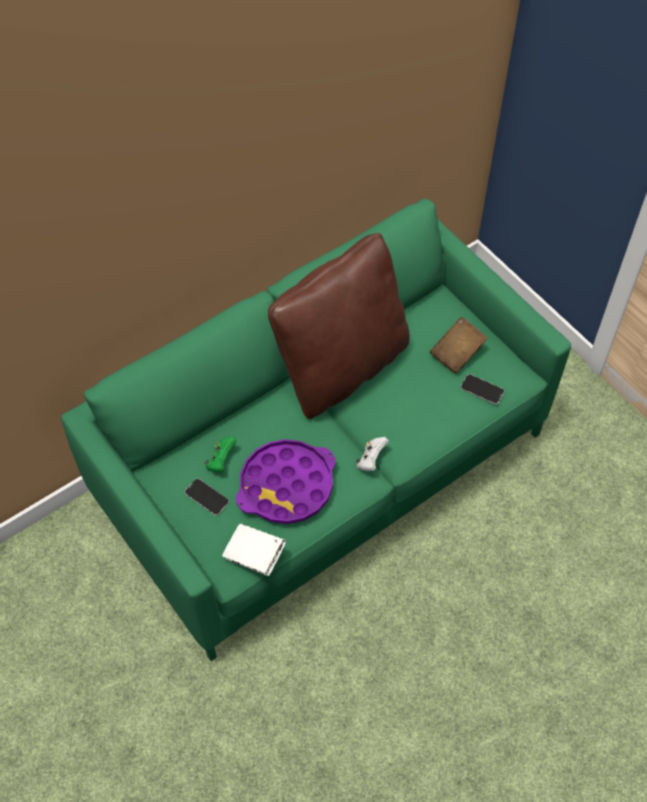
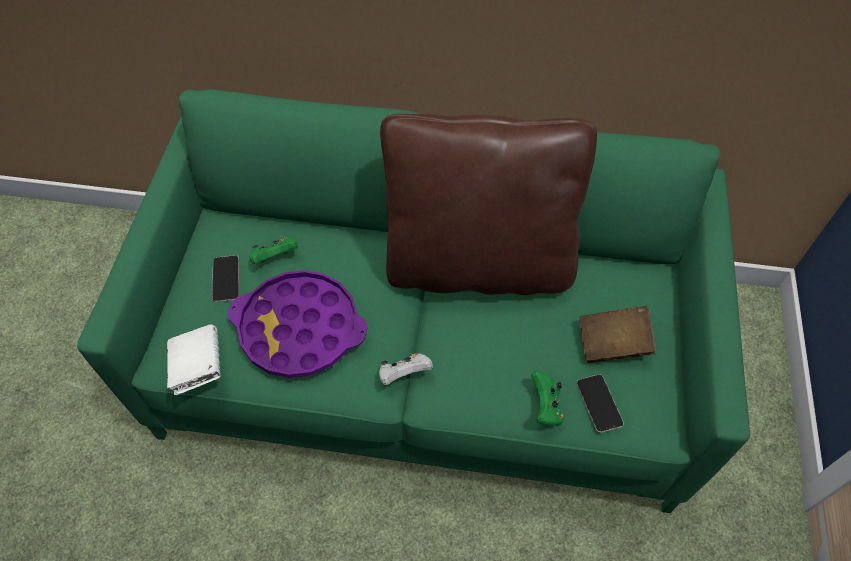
camera: 45 degrees right, 0 degrees up
none -> green game controller [531,371,564,426]

